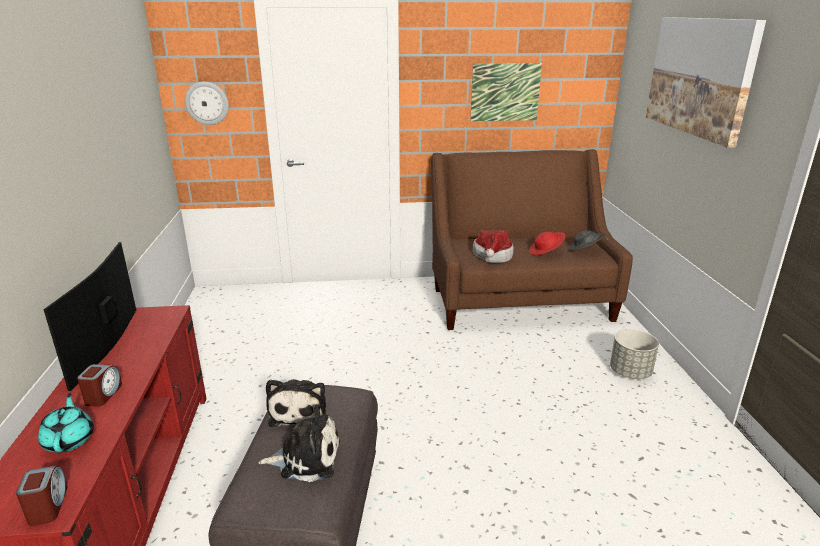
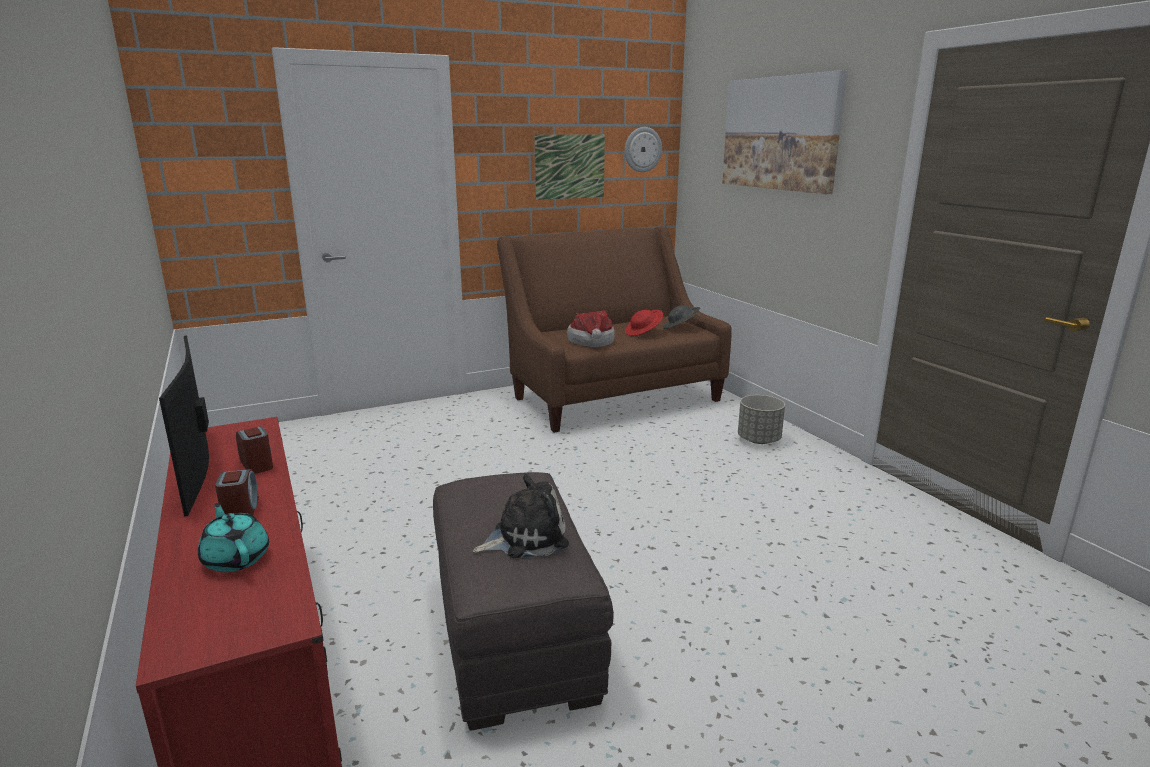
camera: 20 degrees left, 5 degrees down
alarm clock [16,465,68,526] -> alarm clock moved to [236,426,273,474]
wall clock [185,82,229,125] -> wall clock moved to [625,127,662,172]
plush toy [266,379,326,427] -> none

